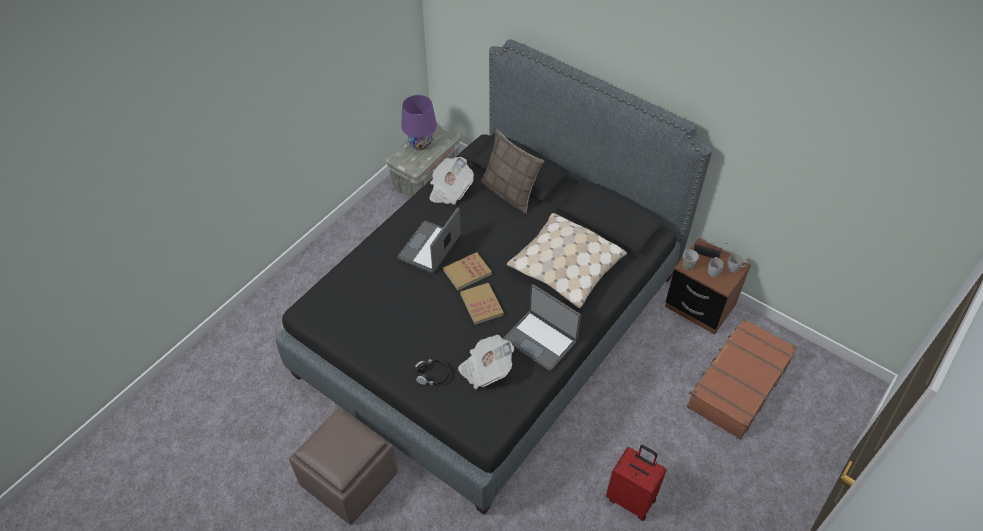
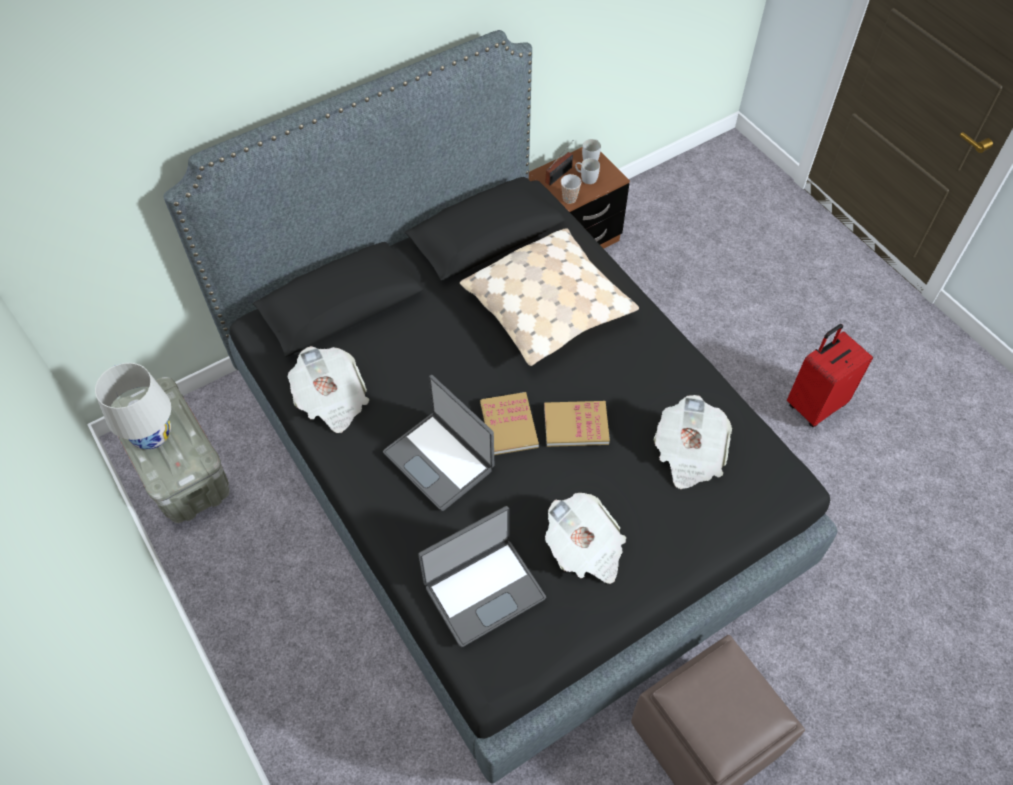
camera: 70 degrees left, 5 degrees up
purple table lamp [401,95,437,150] -> white table lamp [95,363,171,449]
black headphones [415,359,450,385] -> none
pillow [481,130,544,214] -> none
laptop [503,284,581,371] -> laptop moved to [418,506,546,647]
brown suitcase [687,318,797,440] -> none
none -> newspaper [545,493,626,584]

